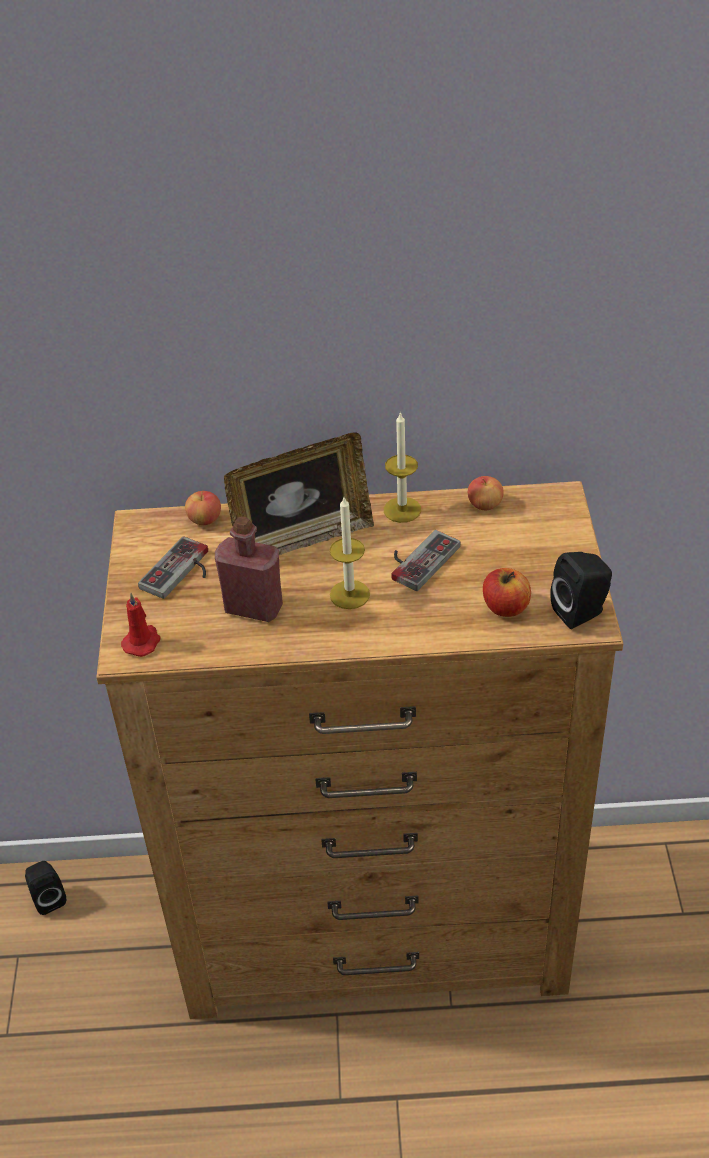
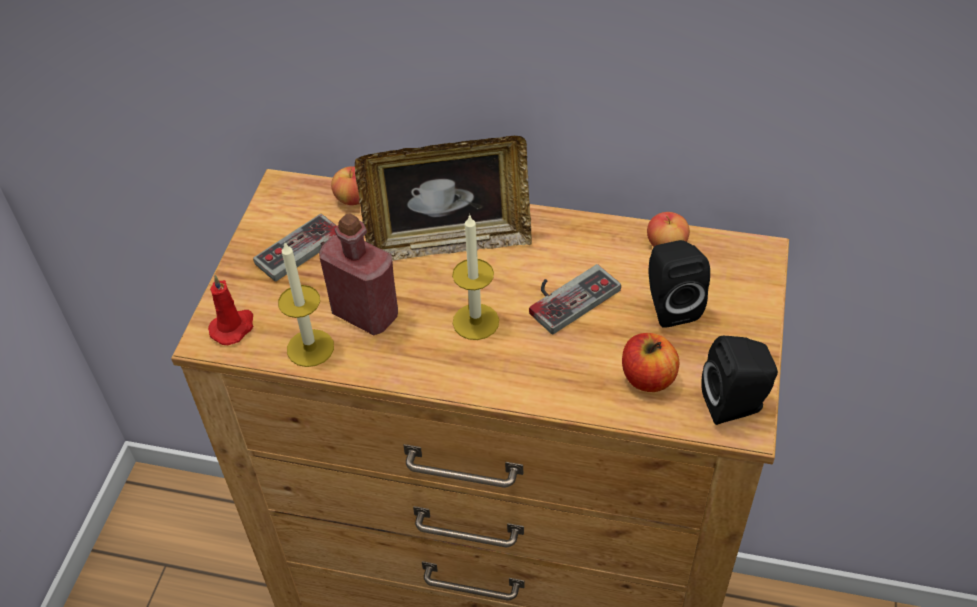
camera: 15 degrees right, 5 degrees up
black speaker [25,861,66,915] -> black speaker moved to [648,240,710,328]
candle [384,412,421,523] -> candle moved to [278,243,334,367]

